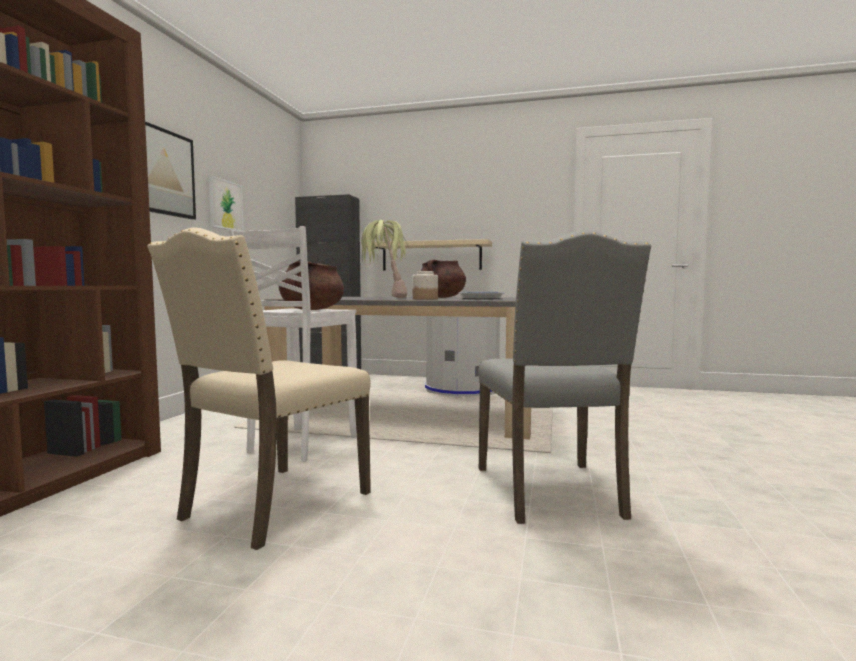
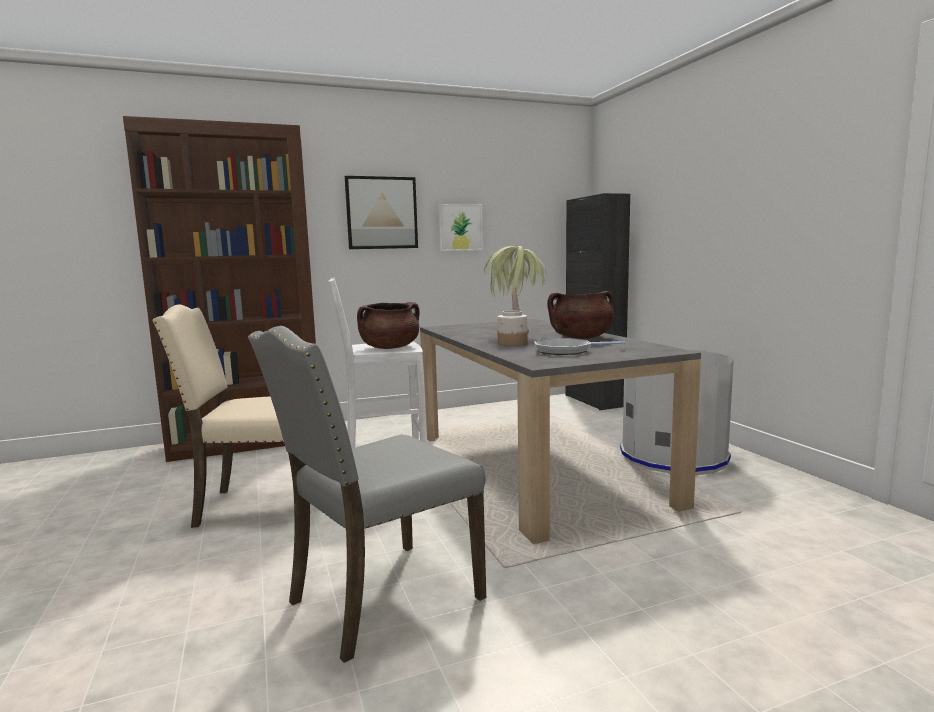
camera: 55 degrees right, 5 degrees up
beige shelf [366,239,492,271] -> none

